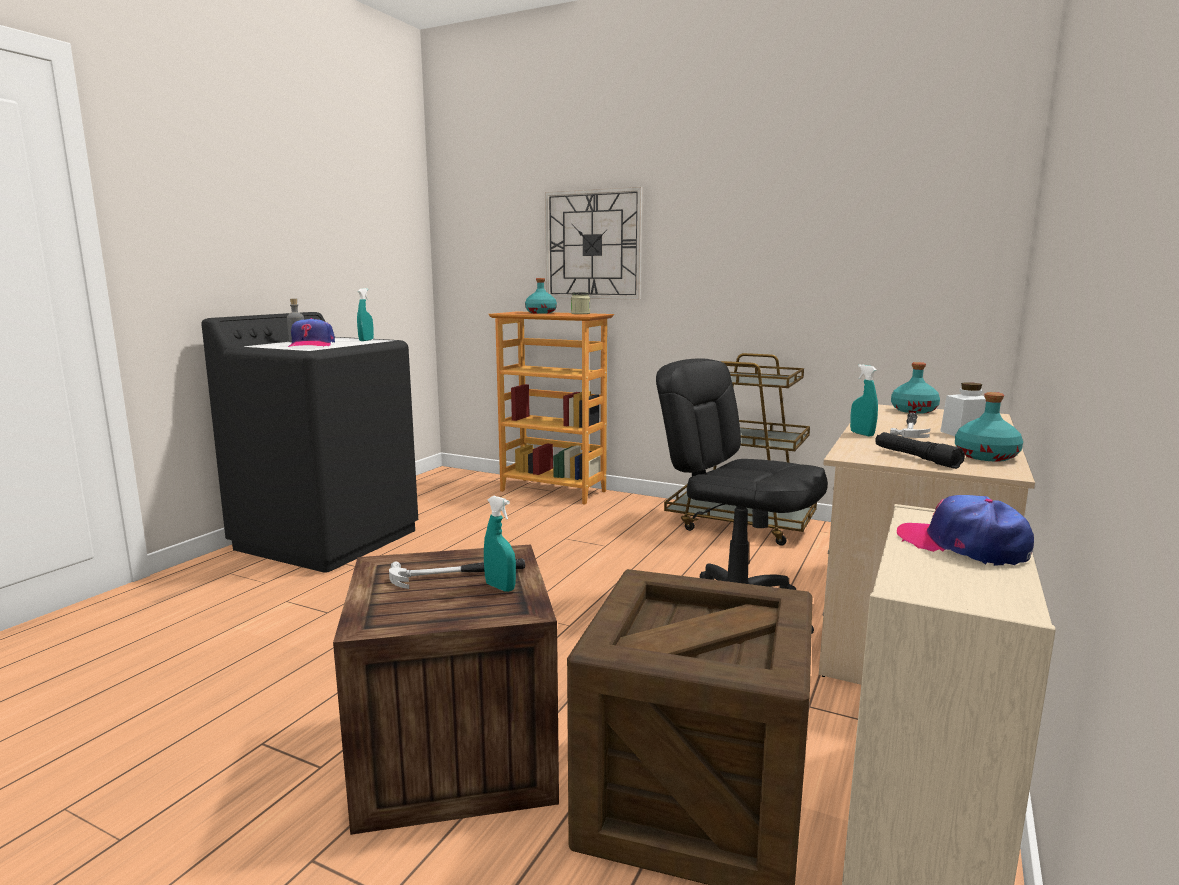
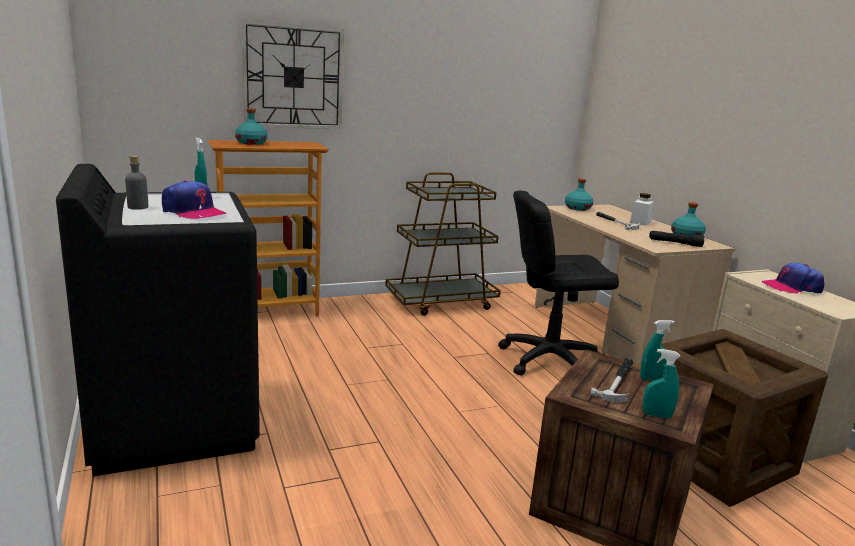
camera: 50 degrees left, 5 degrees up
jar [571,292,590,314] -> none
turquoise spray bottle [850,365,878,436] -> turquoise spray bottle moved to [643,349,680,419]

